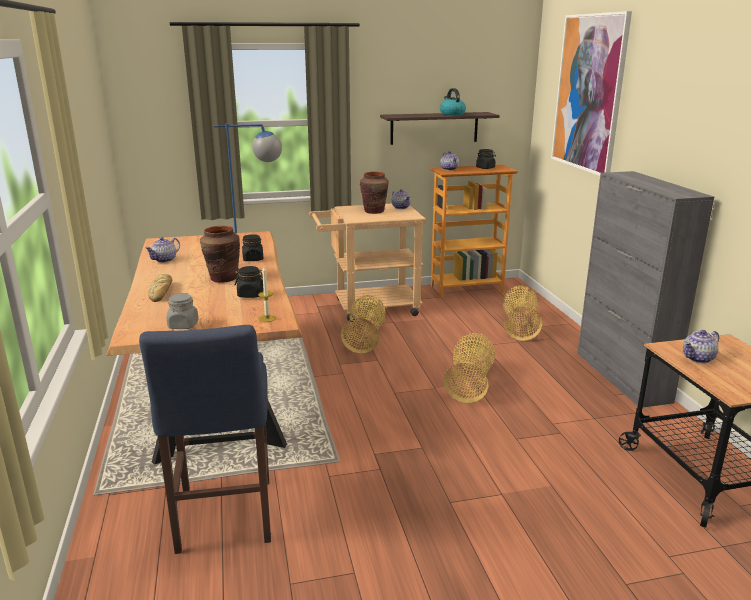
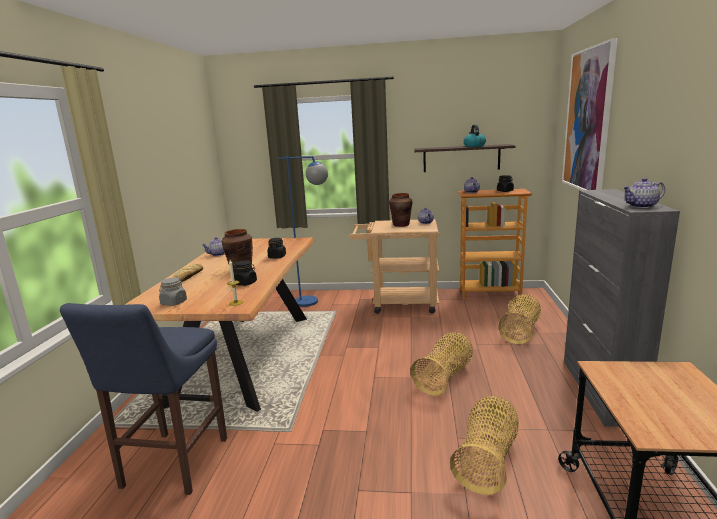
camera: 20 degrees right, 5 degrees down
basket [341,295,385,353] -> basket moved to [450,396,519,495]
teapot [683,330,719,363] -> teapot moved to [622,178,665,208]

